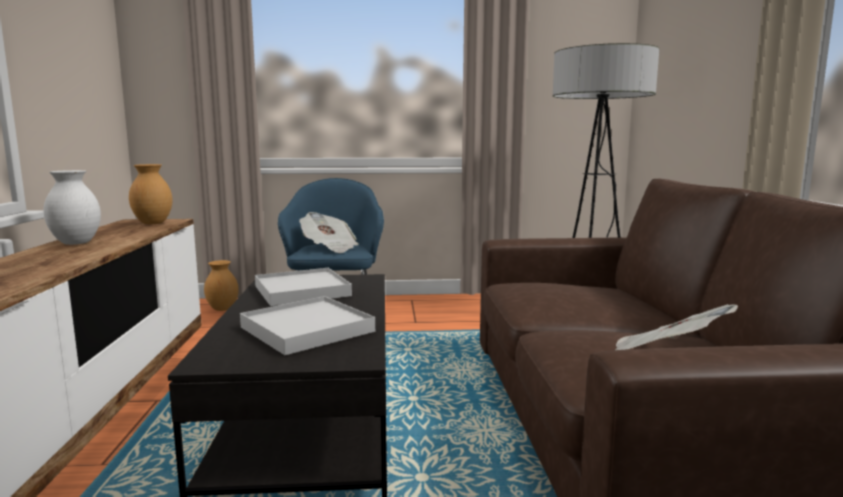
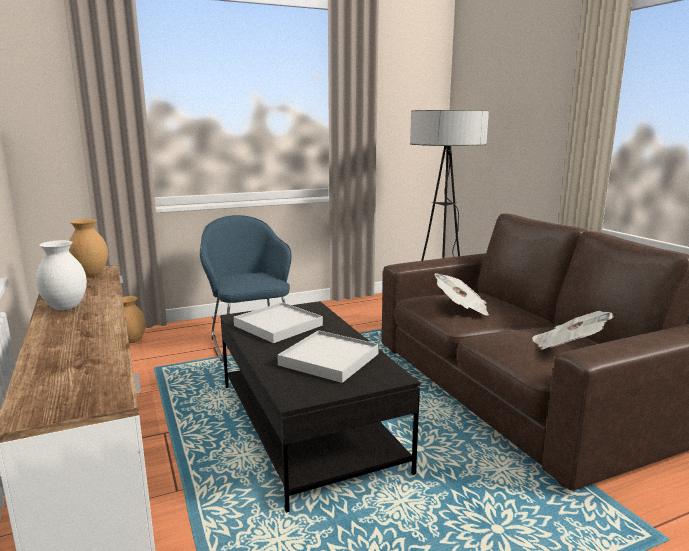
camera: 20 degrees left, 5 degrees up
newspaper [299,212,359,253] -> newspaper moved to [434,273,489,316]

